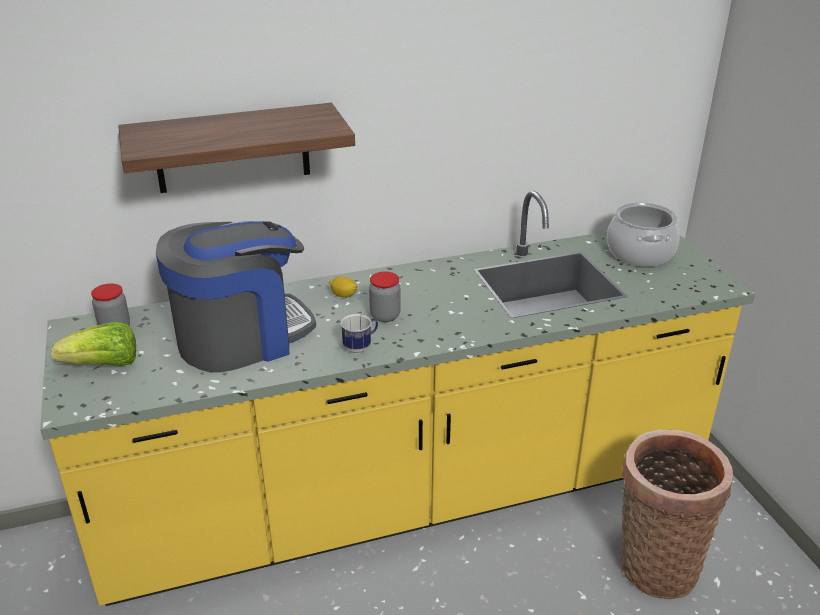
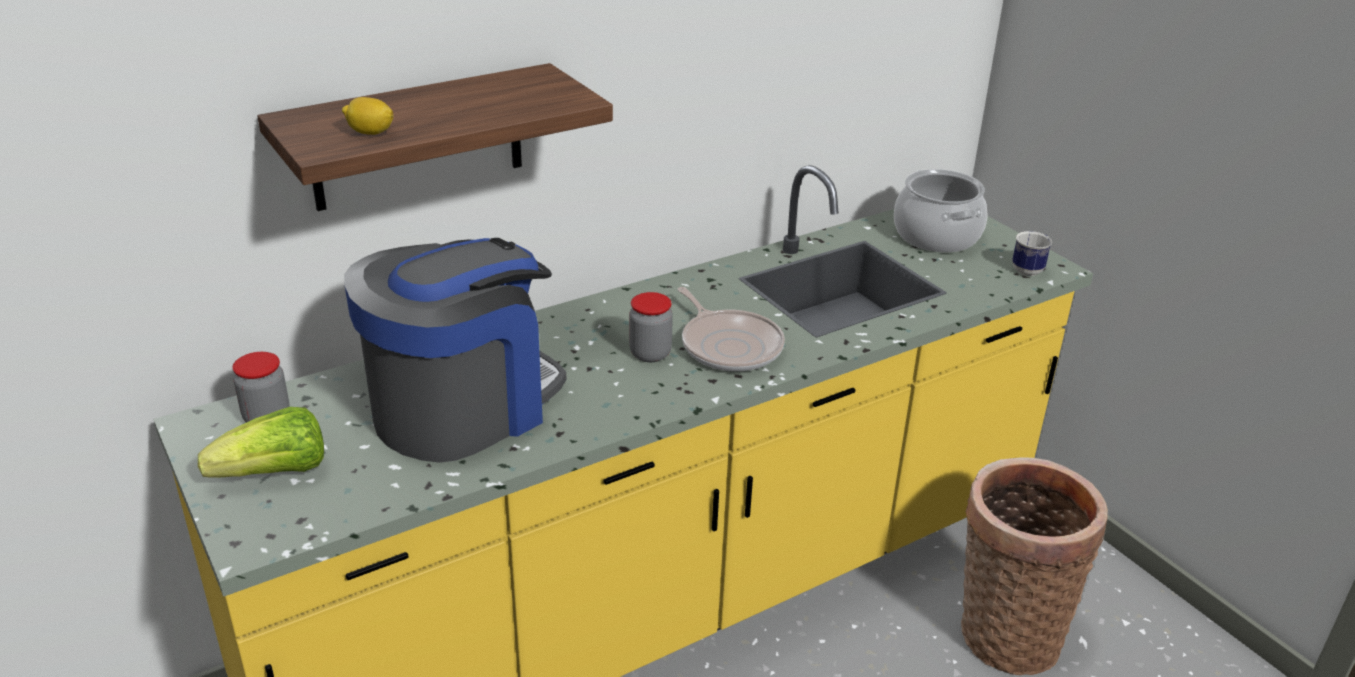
camera: 15 degrees left, 0 degrees up
lemon [329,276,357,298] -> lemon moved to [342,97,393,135]
mug [341,314,378,353] -> mug moved to [1012,231,1052,276]
none -> frying pan [678,287,785,371]

